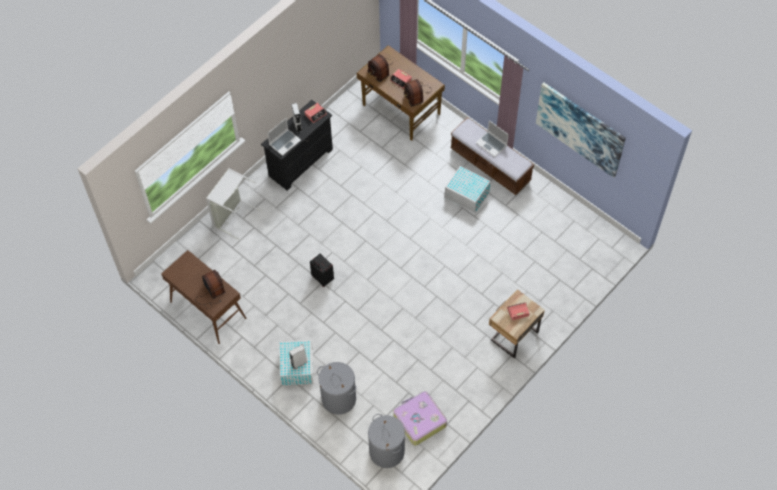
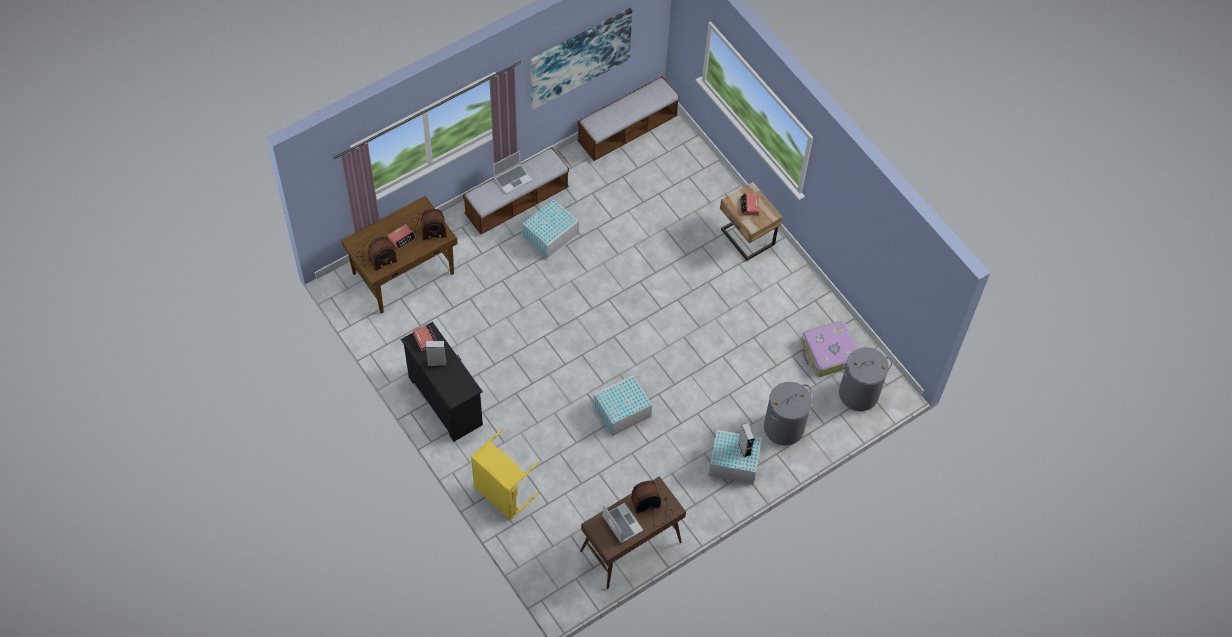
camera: 80 degrees left, 0 degrees up
grey laundry basket [206,168,262,240] -> yellow laundry basket [471,429,541,520]
laptop [267,118,301,156] -> laptop moved to [602,503,643,543]
black suitcase [310,254,334,287] -> white storage box [594,375,652,436]
none -> bench [577,76,680,161]

